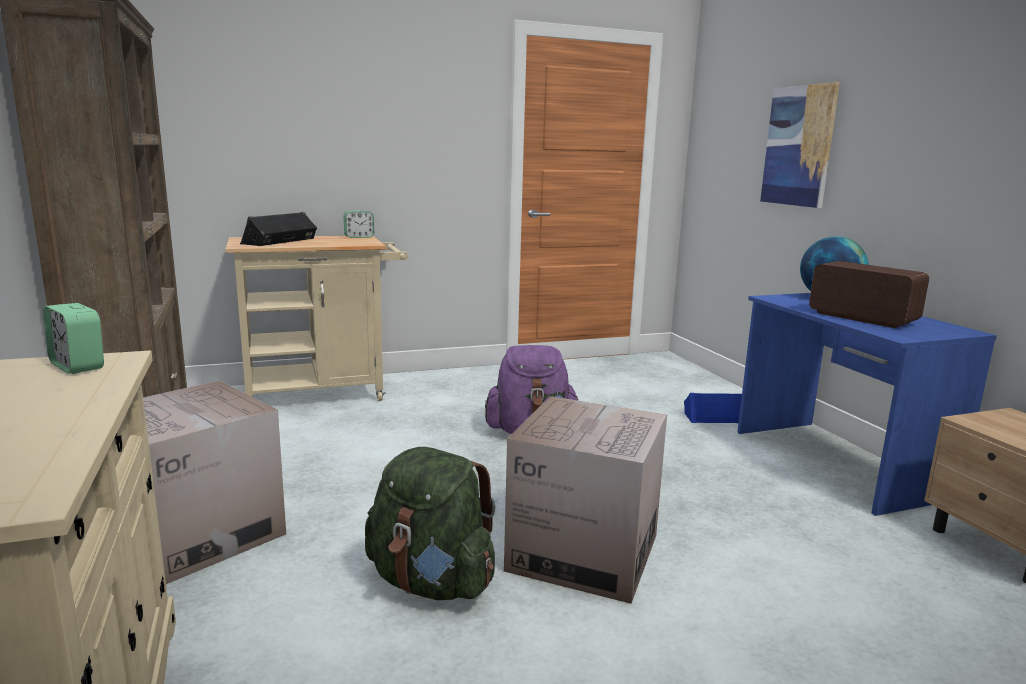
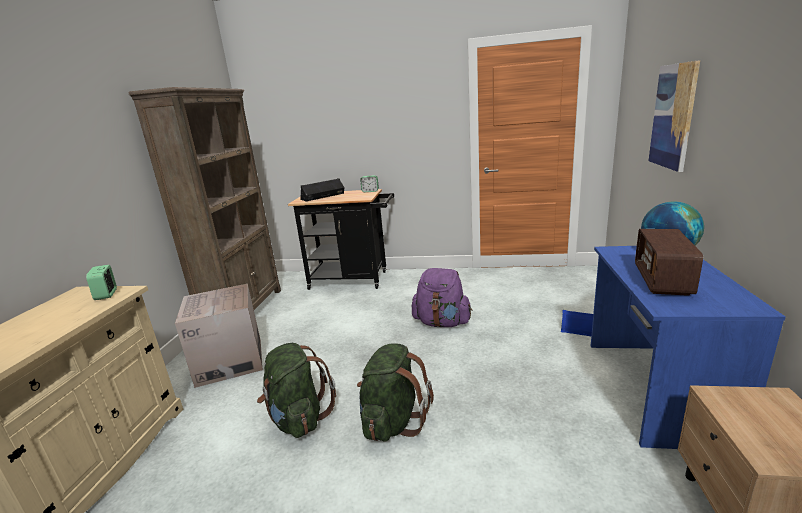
camera: 30 degrees right, 5 degrees up
beige cart [225,236,408,401] -> black cart [288,189,394,290]
cardboard box [504,396,667,604] -> green backpack [357,343,434,441]
radio [809,261,929,328] -> radio turned 150 degrees counterclockwise [635,229,703,296]

